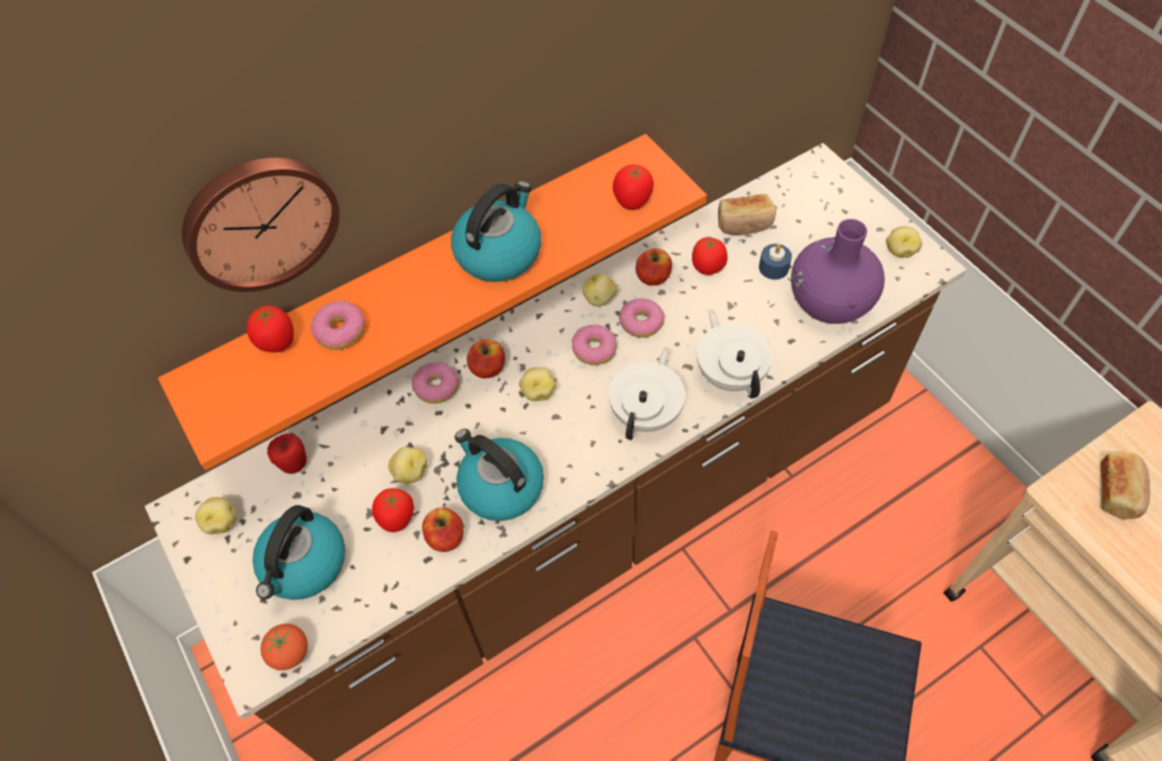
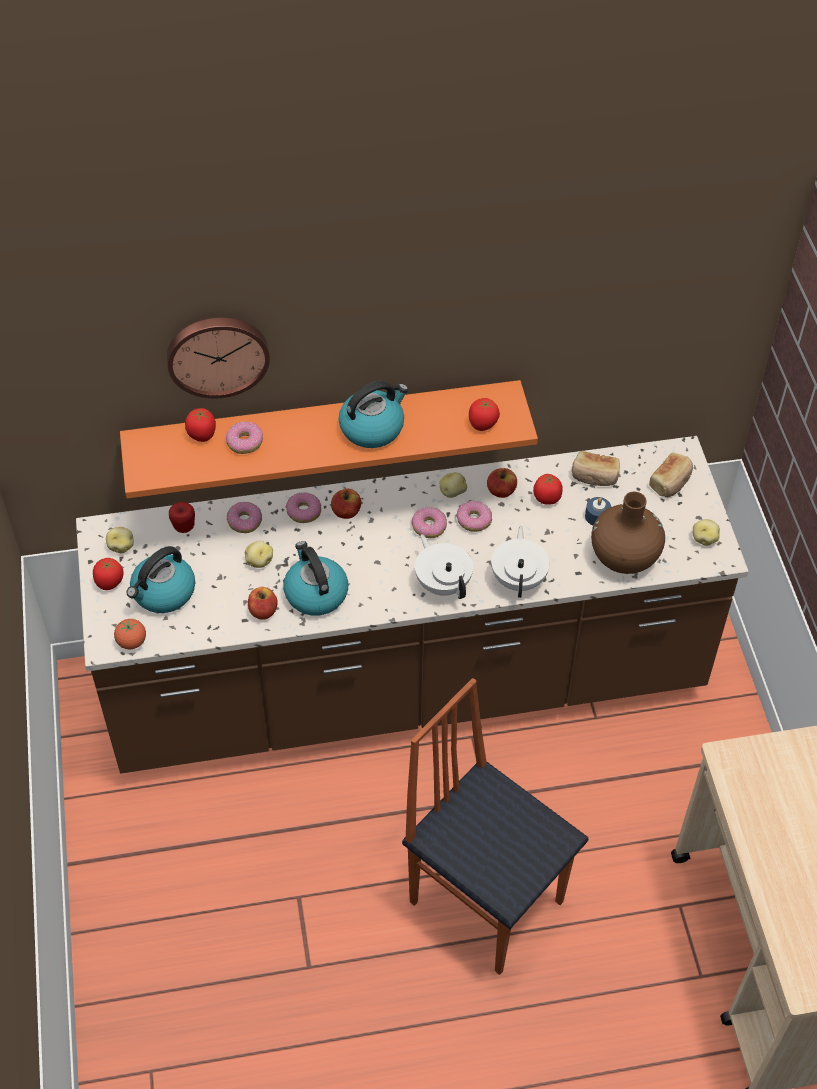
camera: 20 degrees right, 5 degrees down
tomato [372,488,414,532] -> tomato moved to [93,558,124,590]
potato [519,367,556,401] -> none
white teapot [609,347,685,440] -> white teapot turned 75 degrees counterclockwise [415,534,473,599]
purple vase [791,219,885,324] -> brown vase [591,492,665,574]
bread [1101,452,1150,520] -> bread moved to [649,453,693,497]
none -> donut [227,502,262,533]

